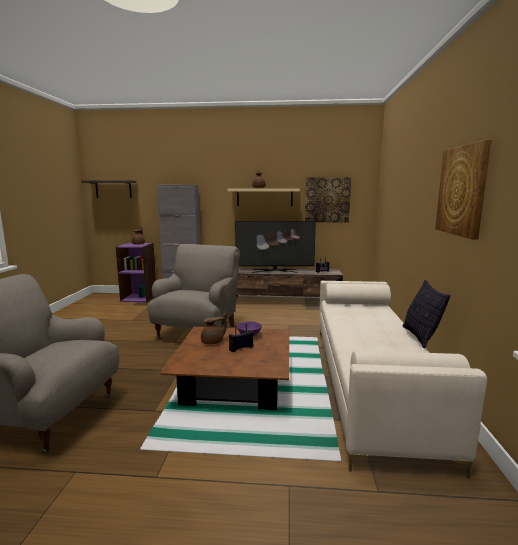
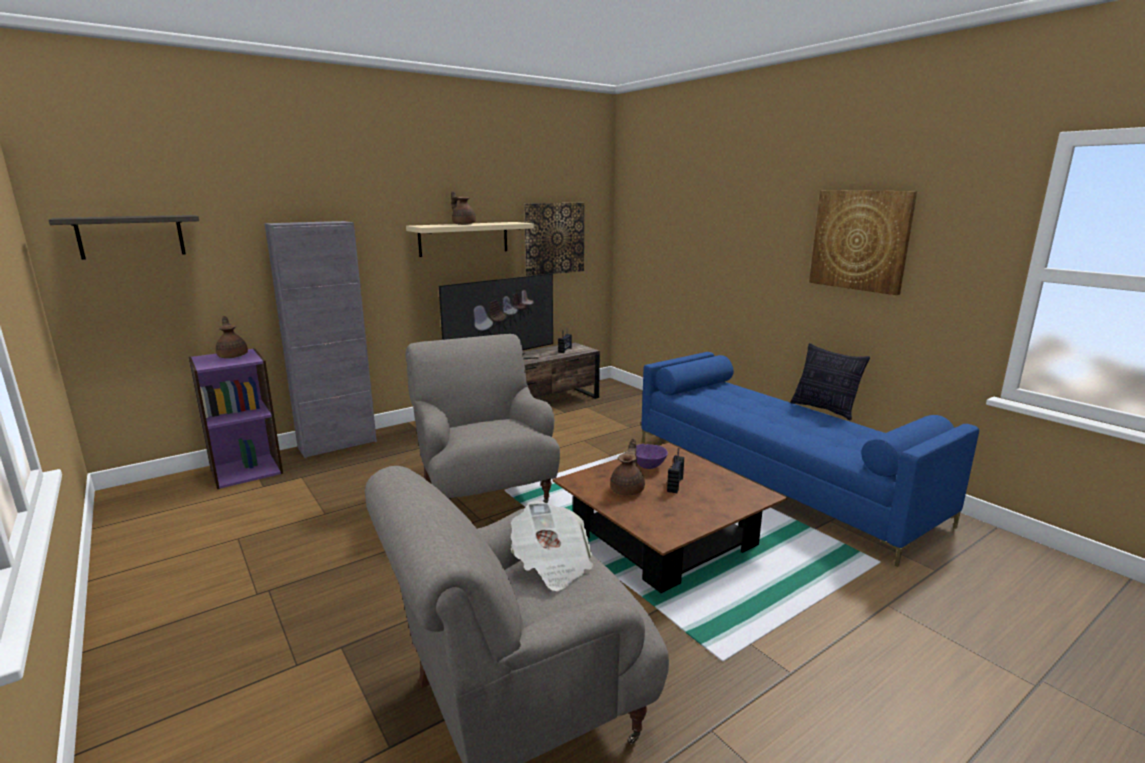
camera: 40 degrees left, 5 degrees up
beige sofa [319,281,487,479] -> blue sofa [641,352,979,567]
none -> newspaper [511,501,593,591]

